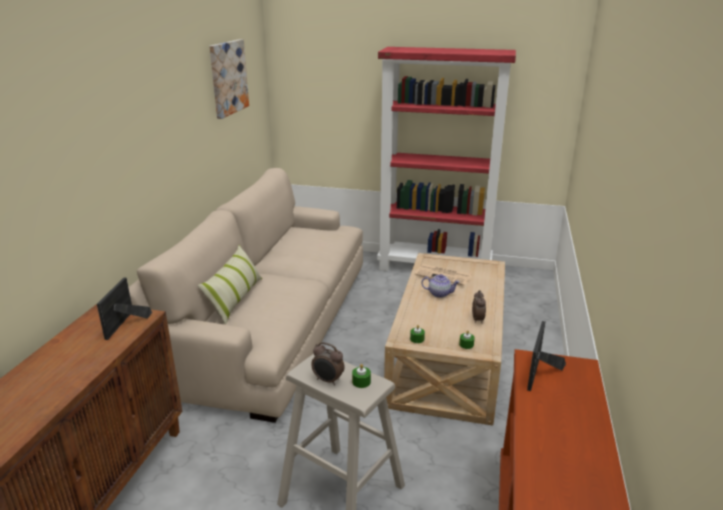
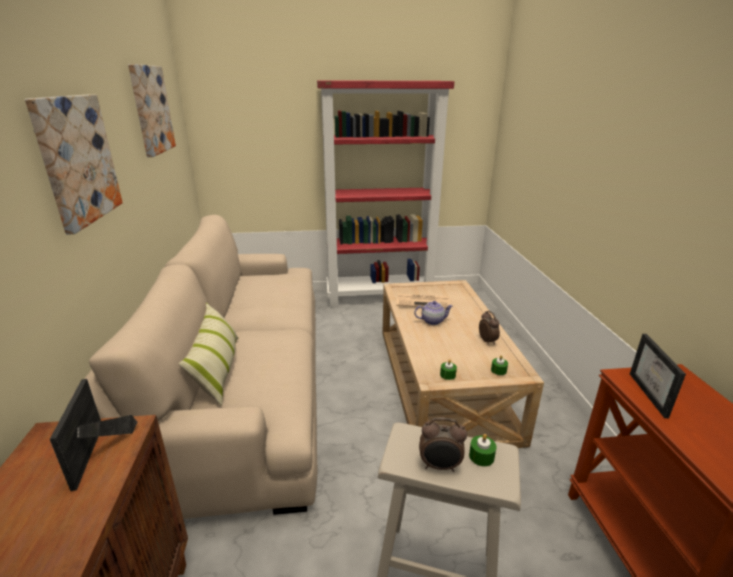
camera: 20 degrees left, 0 degrees up
none -> picture [25,94,123,234]

